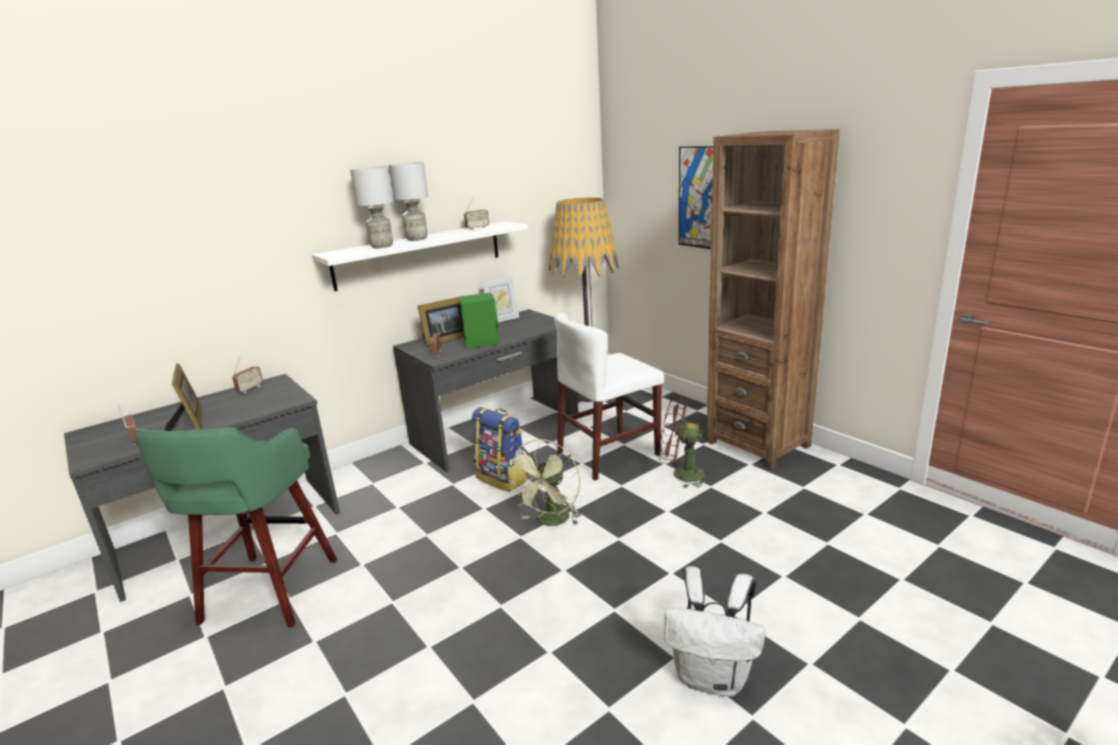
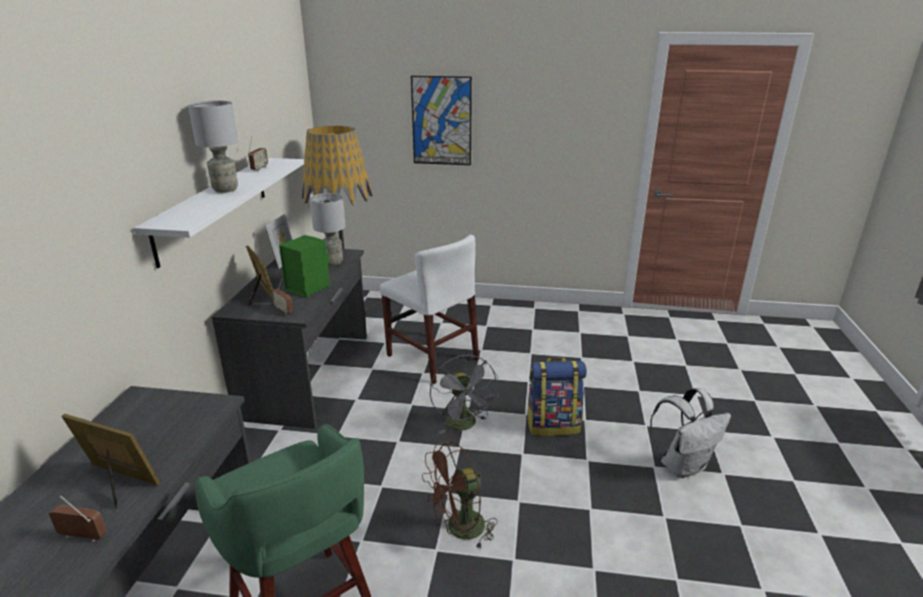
camera: 45 degrees left, 5 degrees up
radio [232,356,263,393] -> none
grey table lamp [350,166,393,248] -> grey table lamp moved to [310,193,346,266]
picture frame [418,297,464,347] -> picture frame turned 45 degrees counterclockwise [246,246,273,306]
backpack [472,407,528,492] -> backpack moved to [526,358,587,436]
green fan [507,439,581,526] -> grey fan [430,355,499,434]
white chair [554,313,664,480] -> white chair turned 60 degrees counterclockwise [380,235,479,384]
brown fan [659,396,714,488] -> brown fan moved to [422,441,498,549]
brown bookcase [707,129,840,470] -> none

